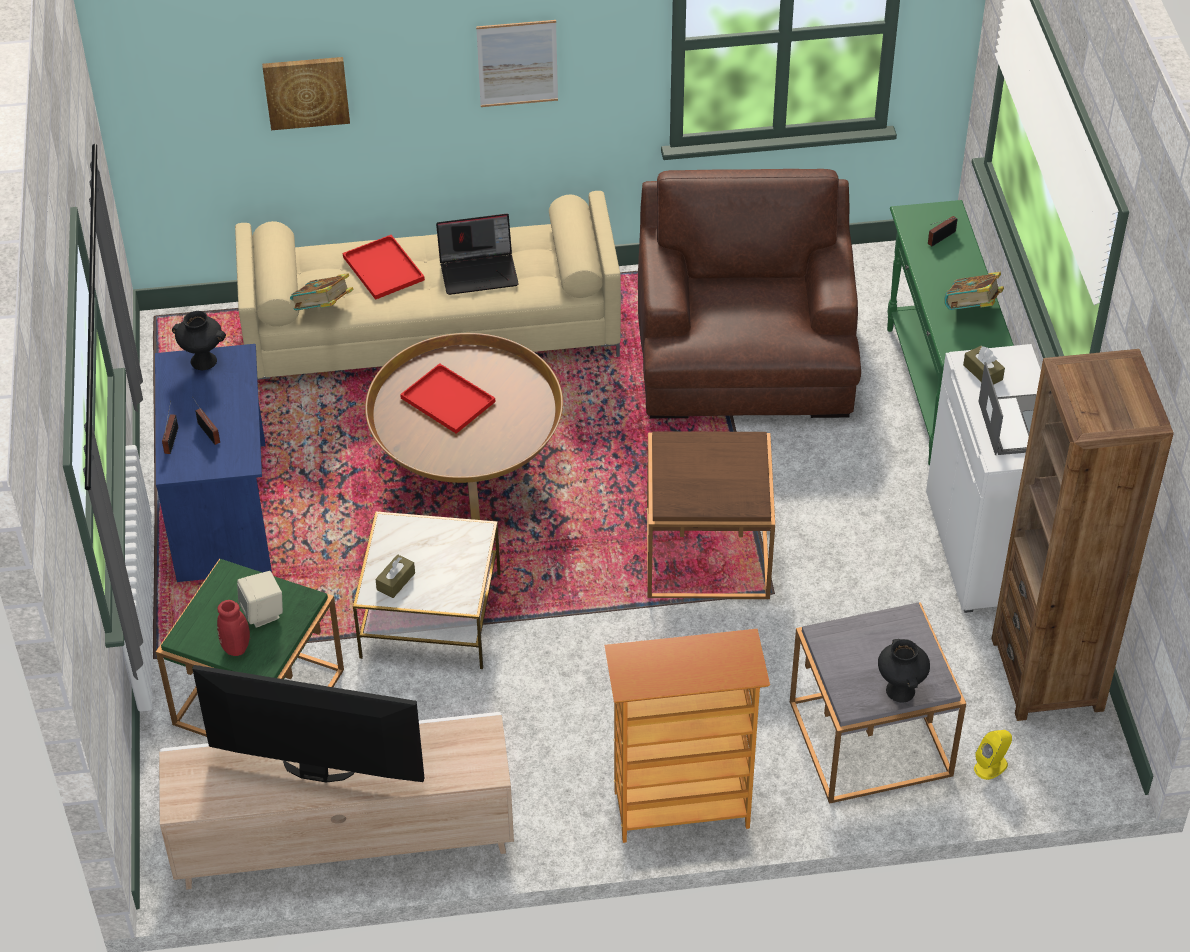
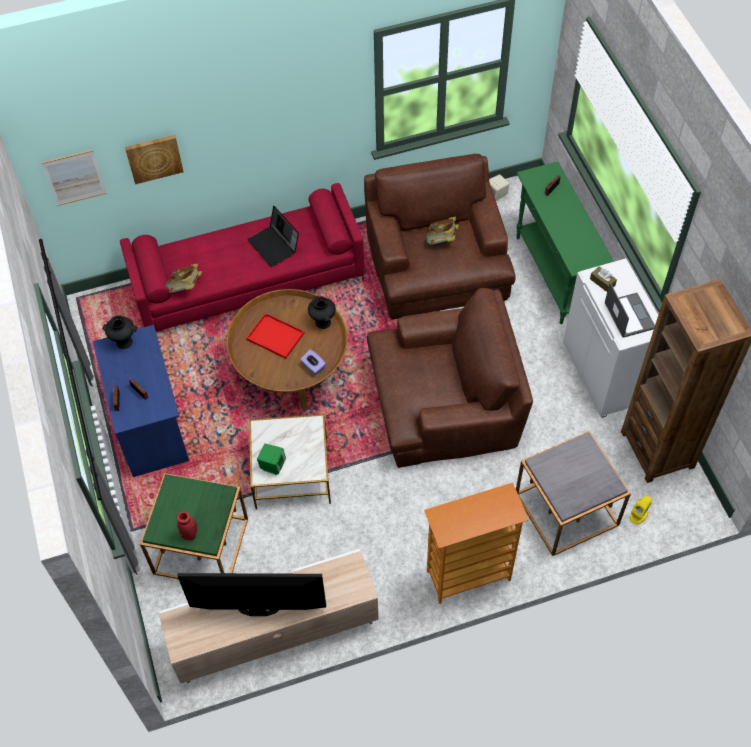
camera: 10 degrees left, 10 degrees up
beige sofa [235,191,621,380] -> red sofa [120,183,365,332]
beige speaker [237,571,283,628] -> beige speaker moved to [489,174,510,203]
red tray [343,235,425,300] -> none
brown tissue box [375,554,415,598] -> green speaker [257,444,286,475]
laptop [436,214,519,295] -> laptop turned 75 degrees clockwise [247,206,299,267]
picture [476,20,558,107] -> picture moved to [42,150,107,206]
brown side table [647,431,775,599] -> brown armchair [367,288,533,468]
black vase [878,639,930,703] -> black vase moved to [308,296,336,329]
book [944,272,1004,310] -> book moved to [426,216,459,245]
none -> purple tissue box [300,349,326,375]

